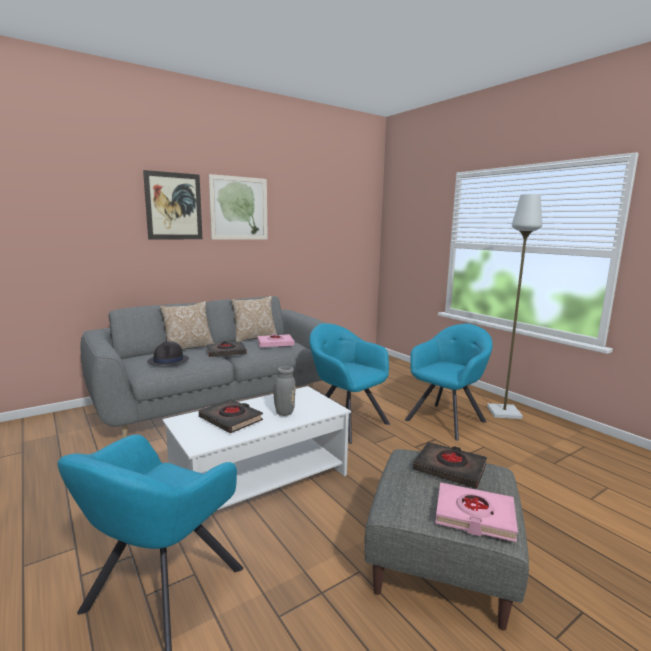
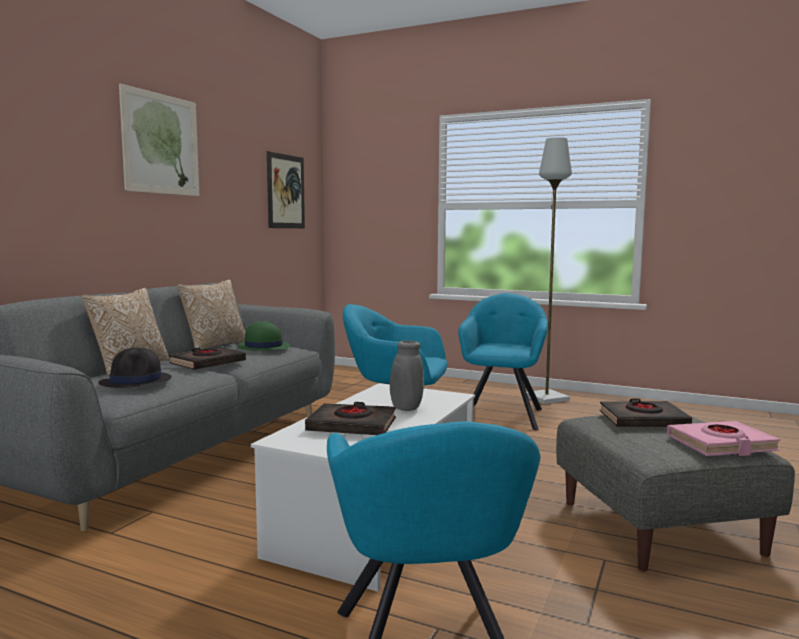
camera: 30 degrees left, 5 degrees down
picture [143,170,202,239] -> picture moved to [267,151,305,228]
pink book [257,334,295,347] -> green hat [237,321,290,350]

